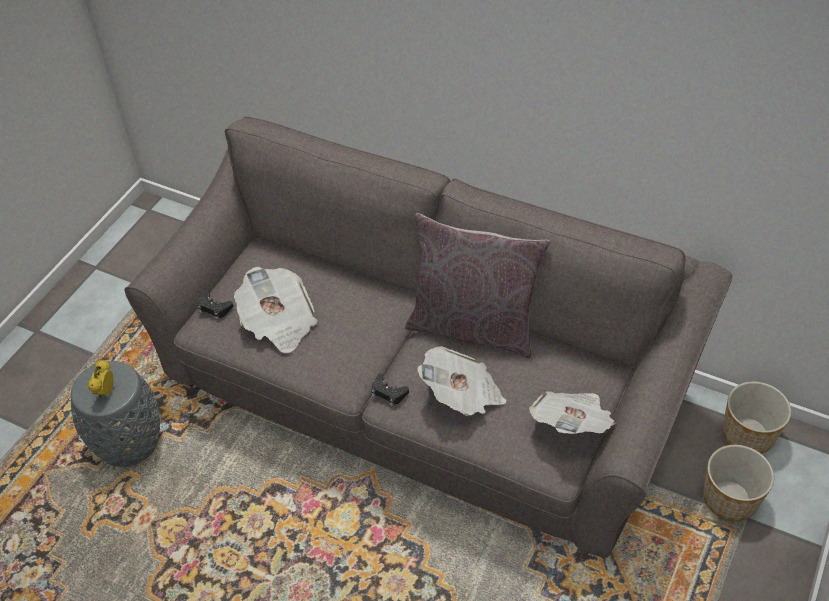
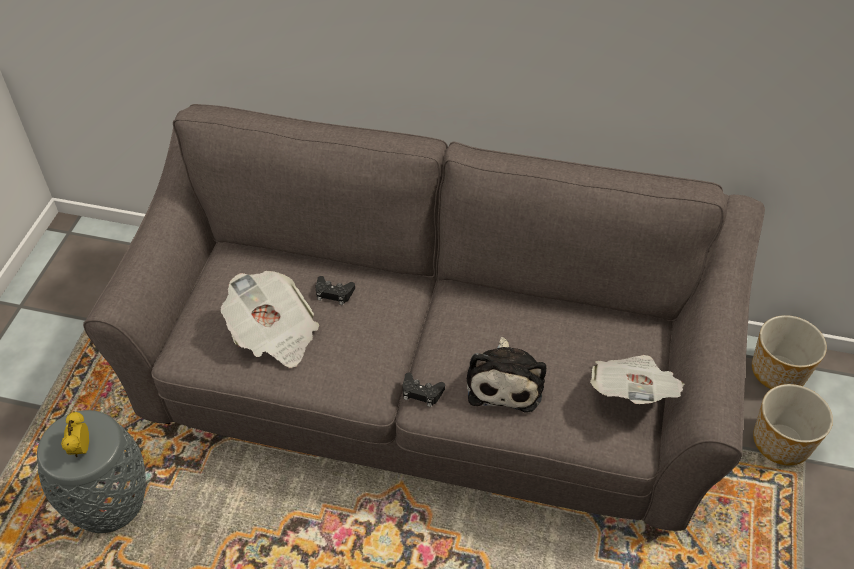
camera: 15 degrees left, 0 degrees up
black game controller [197,292,233,320] -> black game controller moved to [315,276,355,305]
grey pillow [405,213,550,359] -> none
newspaper [417,346,507,416] -> plush toy [467,337,546,413]

